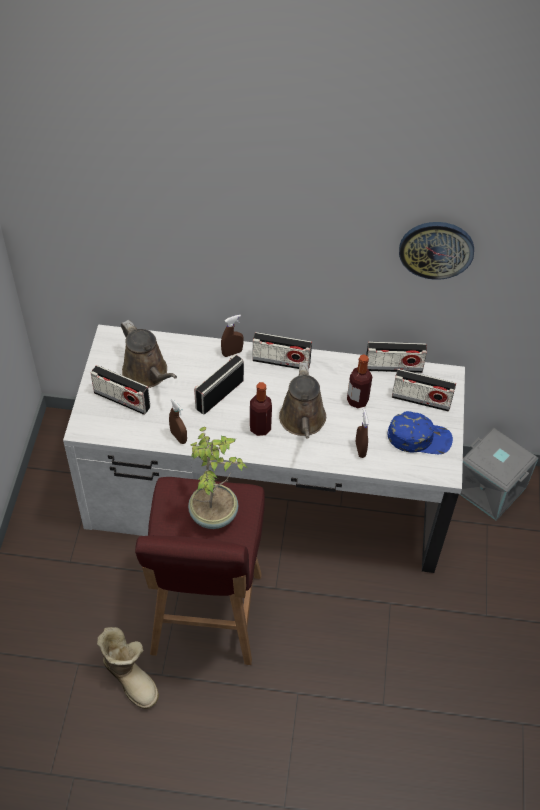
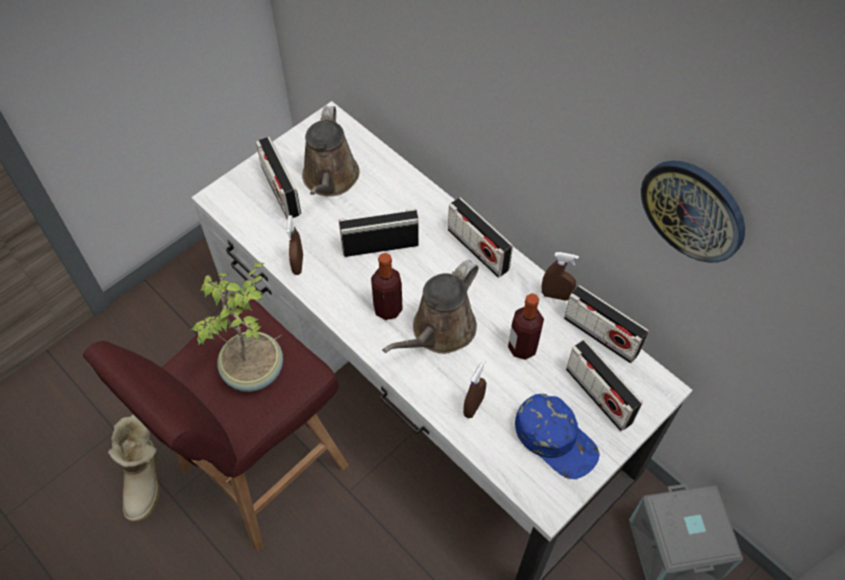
camera: 40 degrees right, 5 degrees up
brown spray bottle [221,315,244,357] -> brown spray bottle moved to [541,252,579,301]

